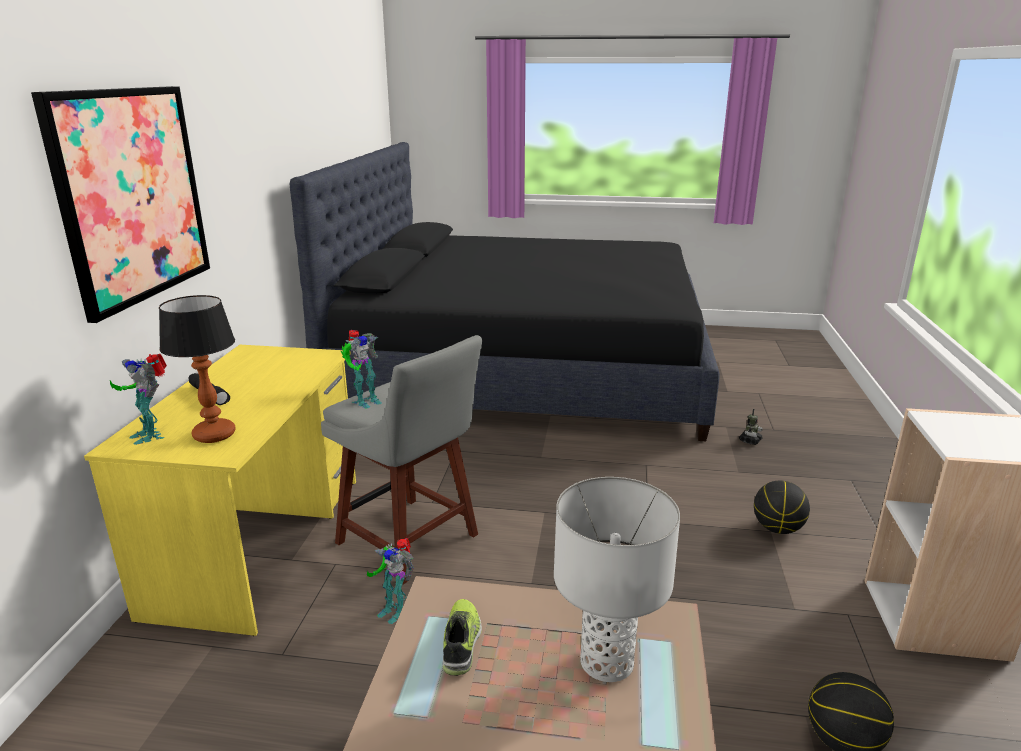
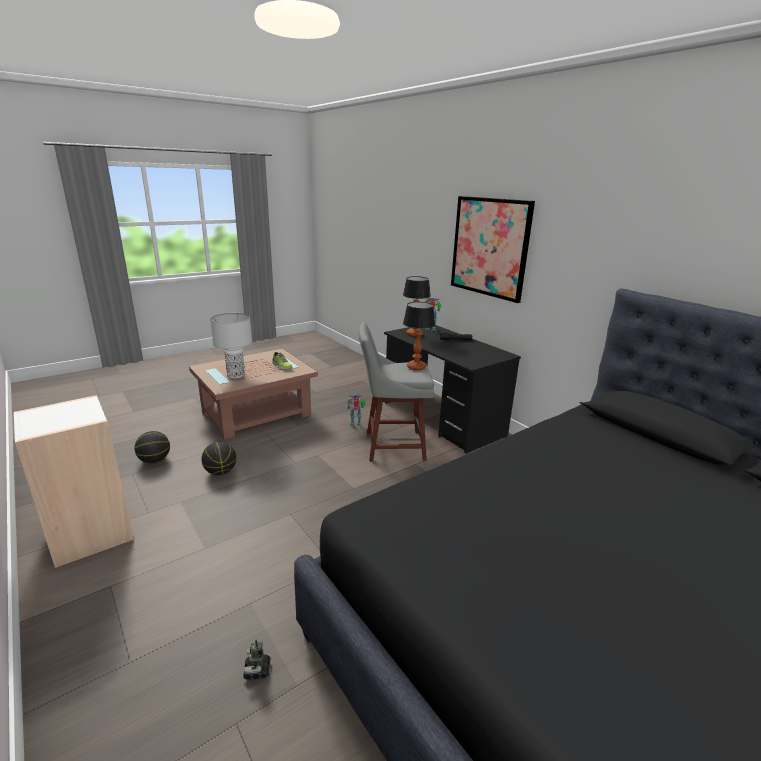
camera: 135 degrees right, 0 degrees up
yellow desk [84,345,356,636] -> black desk [384,325,521,454]
toy robot [341,330,382,409] -> table lamp [403,302,435,370]
basketball [754,480,810,534] -> basketball moved to [201,442,236,475]

